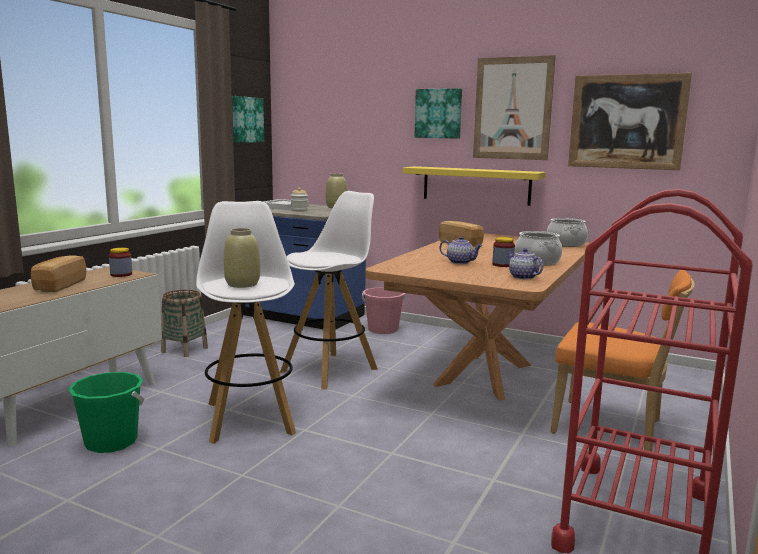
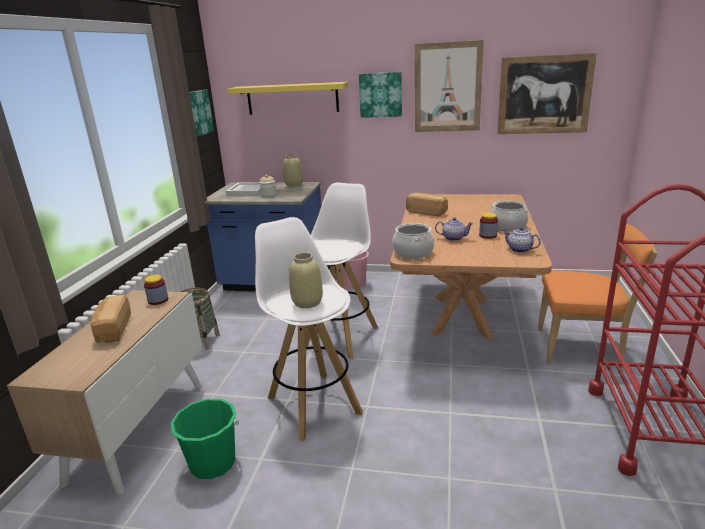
camera: 15 degrees left, 10 degrees up
yellow shelf [402,166,546,206] -> yellow shelf moved to [227,82,348,115]
cooking pot [547,218,588,247] -> cooking pot moved to [392,223,434,259]

